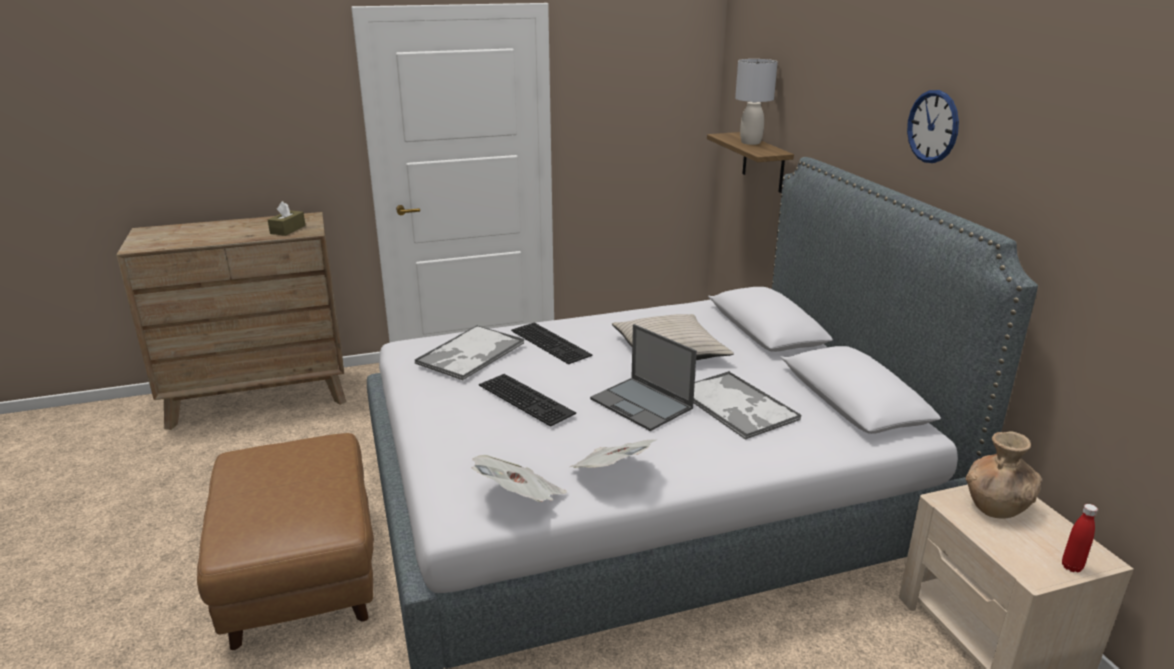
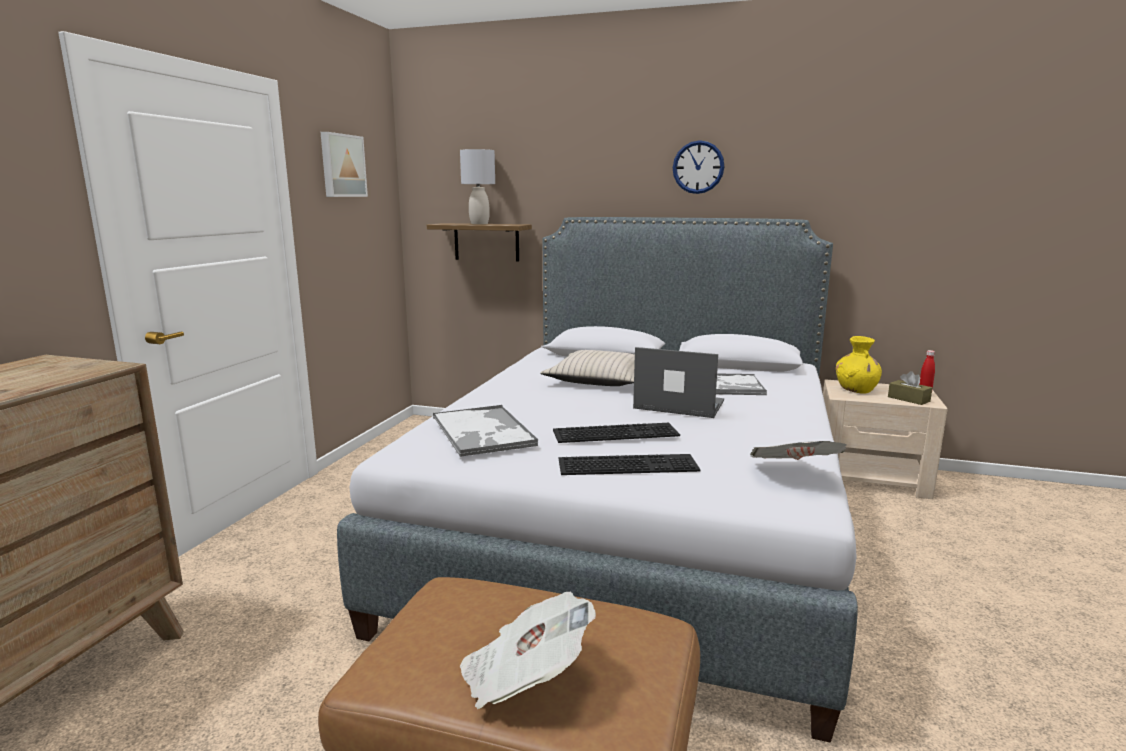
camera: 55 degrees left, 10 degrees down
brown tissue box [268,201,306,236] -> brown tissue box moved to [888,371,932,405]
keyboard [511,323,592,364] -> keyboard moved to [559,454,700,475]
newspaper [570,439,658,468] -> newspaper moved to [460,591,596,709]
laptop [590,324,697,431] -> laptop turned 150 degrees counterclockwise [633,347,724,418]
brown vase [966,431,1042,518] -> yellow vase [836,336,882,393]
none -> picture [321,132,368,197]

